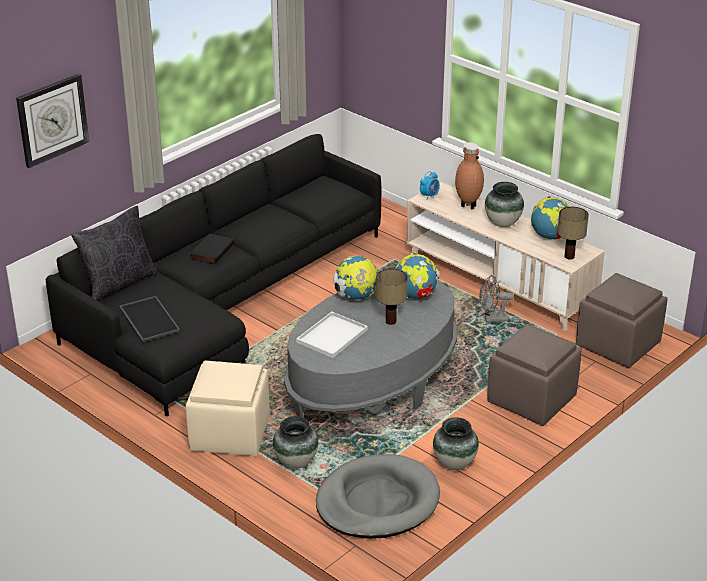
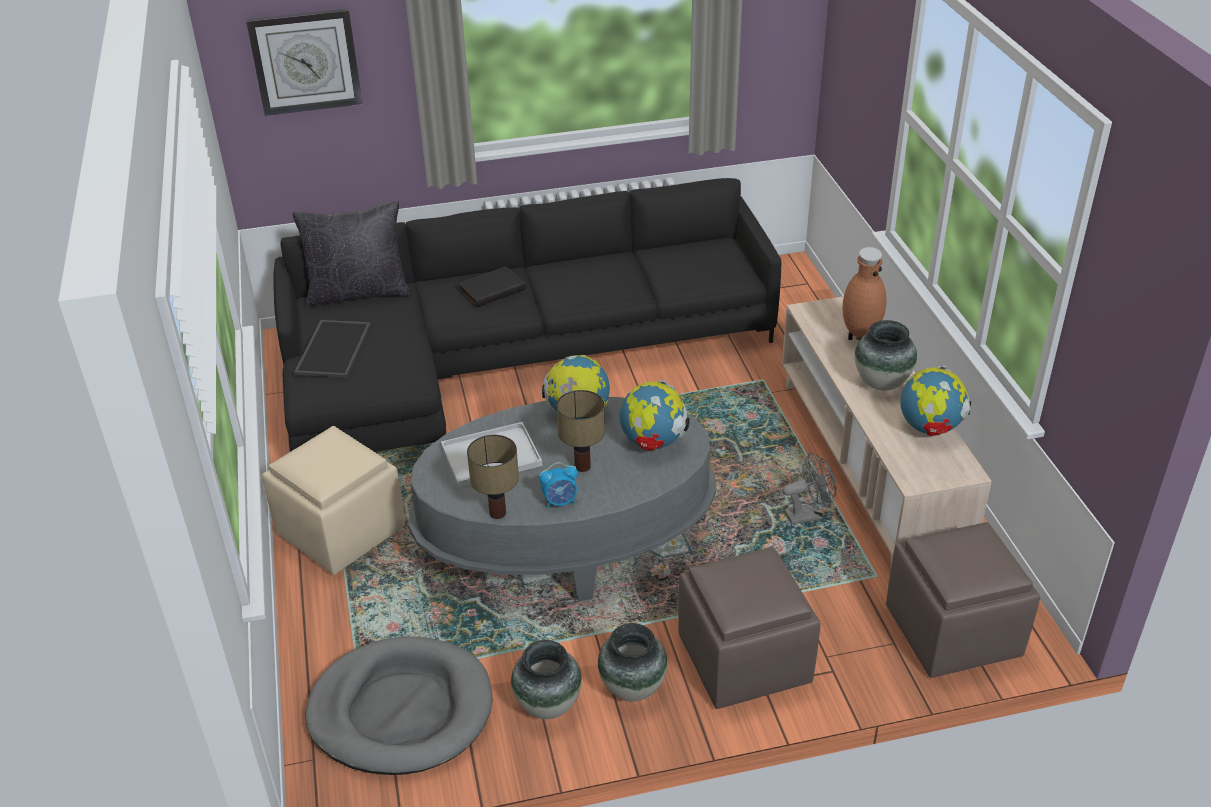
camera: 35 degrees right, 5 degrees up
vase [273,416,318,469] -> vase moved to [598,623,667,701]
alarm clock [420,171,440,200] -> alarm clock moved to [539,462,578,508]
grey fan [479,275,514,322] -> grey fan turned 135 degrees clockwise [782,452,836,525]
table lamp [557,207,589,259] -> table lamp moved to [467,435,519,519]

